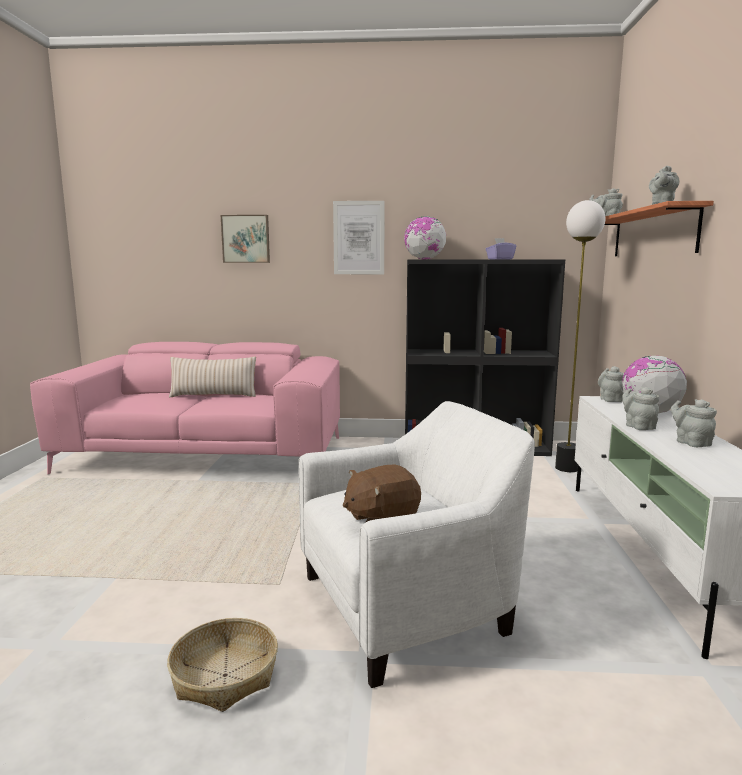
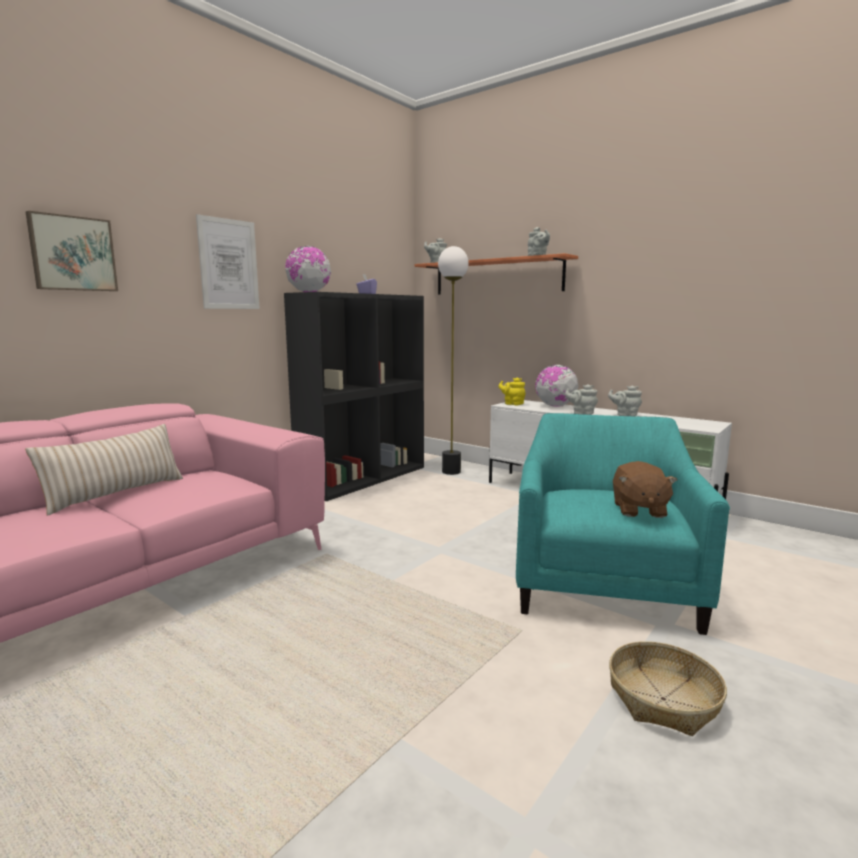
camera: 55 degrees left, 0 degrees up
white armchair [298,401,535,688] -> turquoise armchair [516,413,730,635]
grey teapot [598,366,624,402] -> yellow teapot [499,378,525,405]

